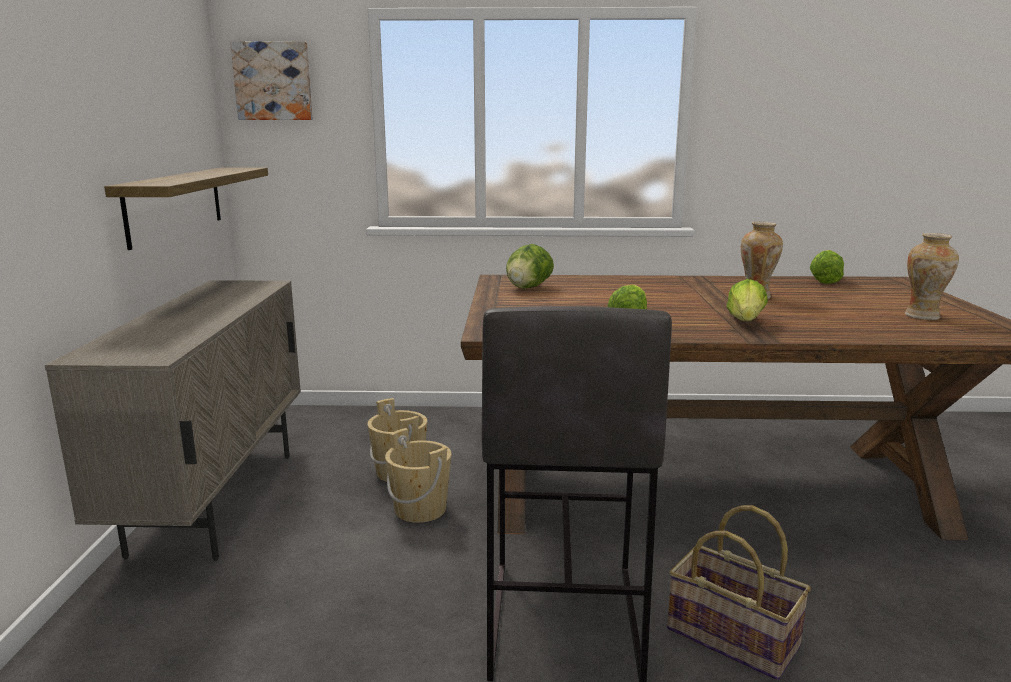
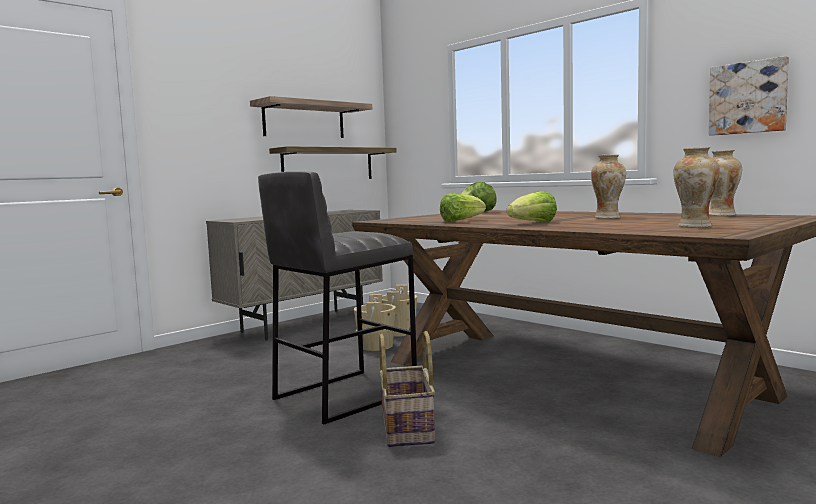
camera: 45 degrees right, 10 degrees down
picture [230,41,313,120] -> picture moved to [709,56,789,136]
lettuce [810,250,844,284] -> vase [709,150,742,216]
none -> shelf [250,96,372,138]

